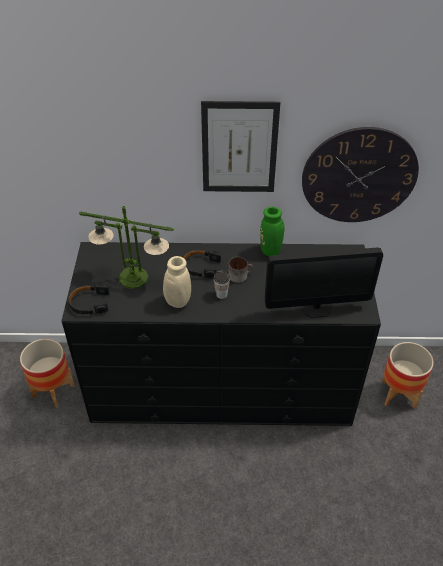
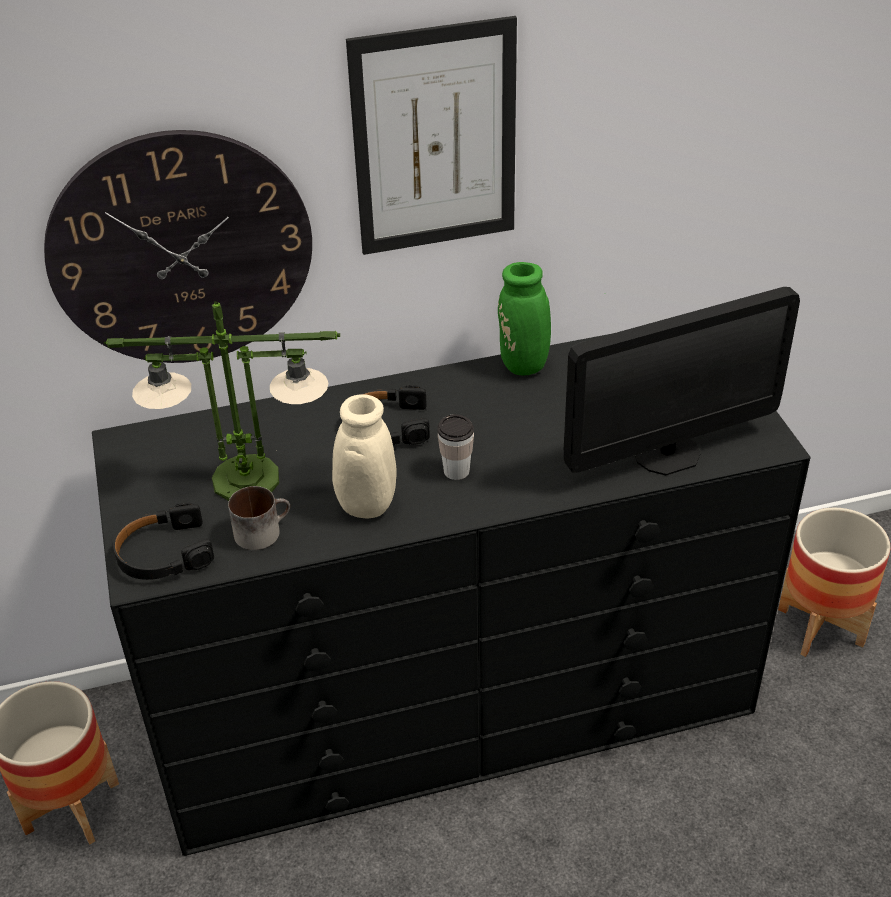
camera: 15 degrees left, 5 degrees down
mug [229,257,254,283] -> mug moved to [228,486,290,550]
wall clock [302,127,419,222] -> wall clock moved to [44,130,312,363]

